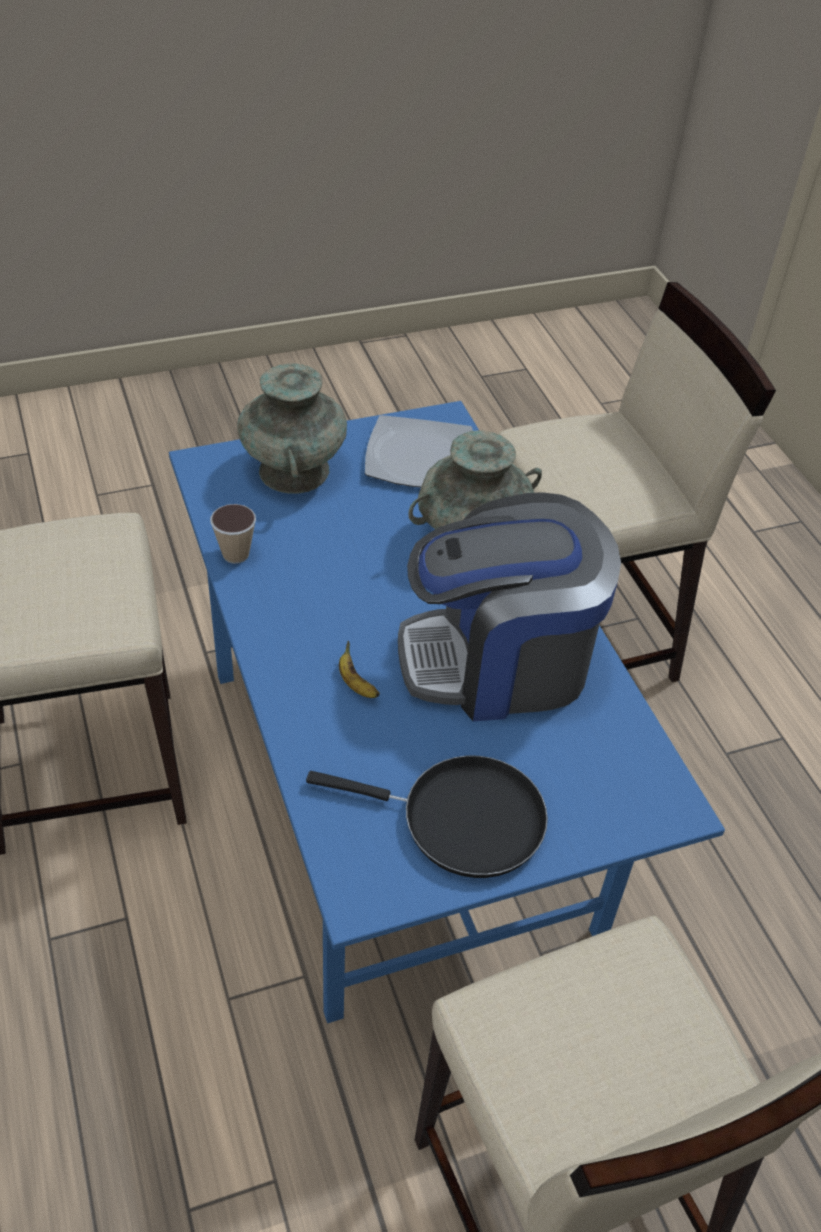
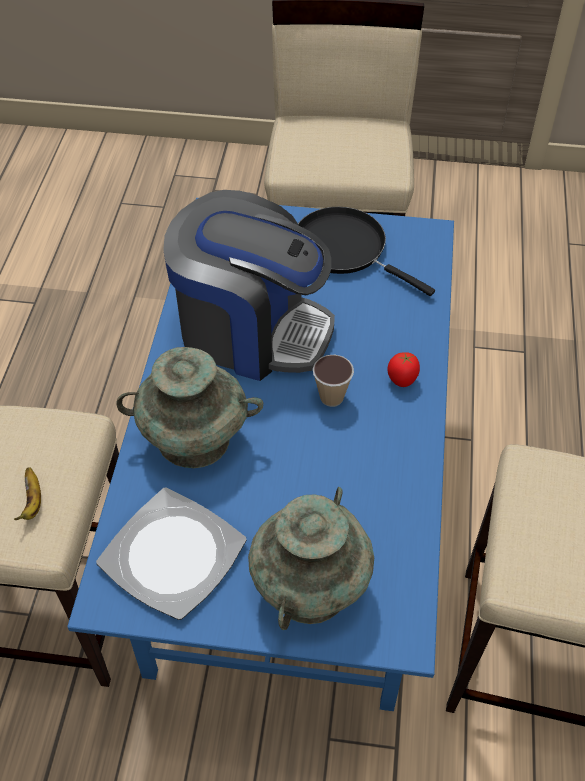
camera: 150 degrees left, 5 degrees up
cup [210,504,256,564] -> cup moved to [313,355,354,407]
banana [339,641,380,698] -> banana moved to [14,467,41,520]
none -> tomato [387,352,420,387]

